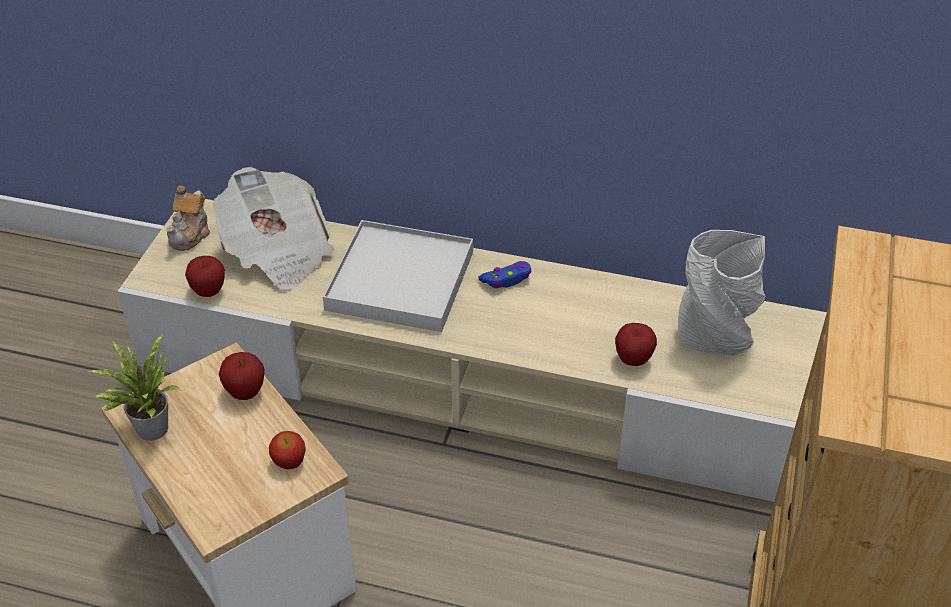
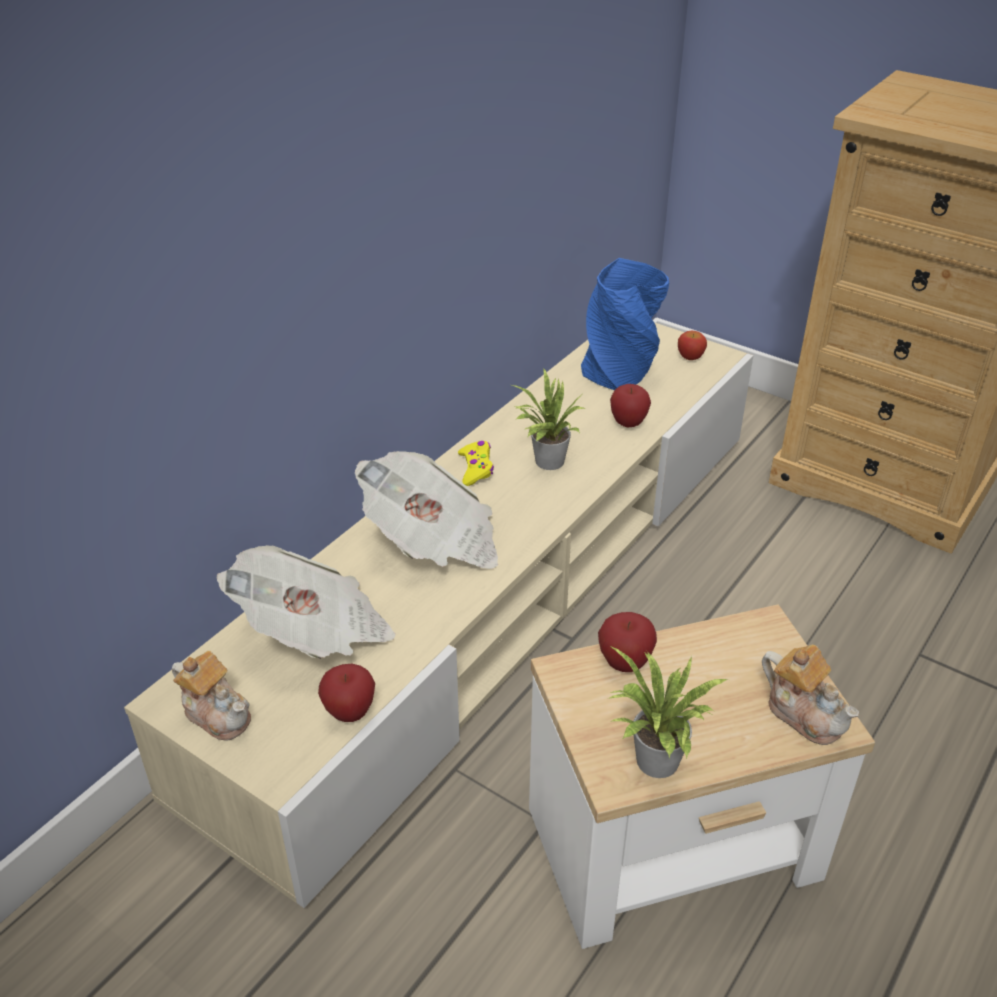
camera: 70 degrees left, 5 degrees down
apple [269,431,306,469] -> apple moved to [678,331,707,360]
white tray [323,220,473,332] -> newspaper [355,451,498,569]
blue game controller [478,261,532,288] -> yellow game controller [458,441,494,486]
grey vase [678,230,765,356] -> blue vase [581,258,669,390]
none -> potted plant [512,368,585,470]
none -> teapot [762,645,859,745]

